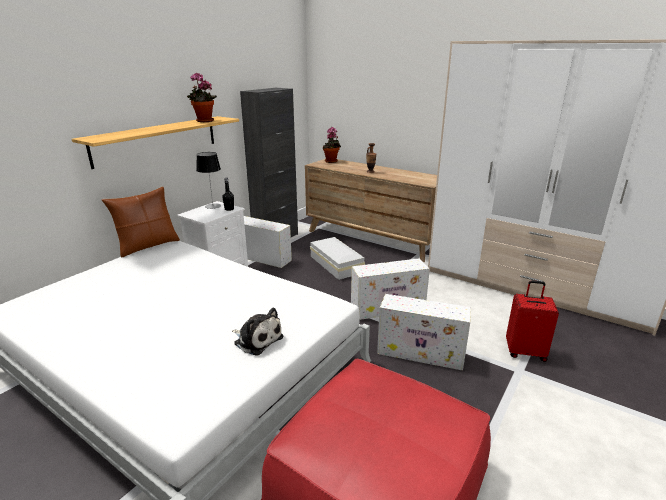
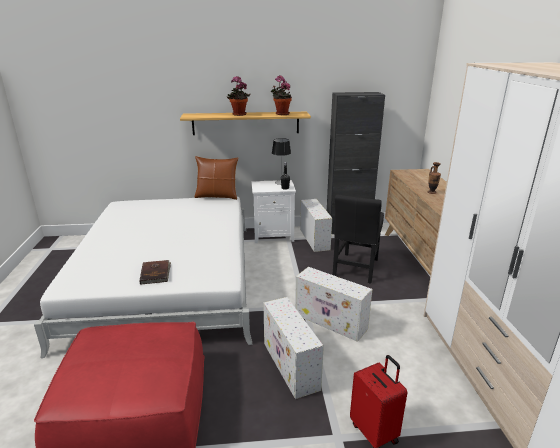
camera: 50 degrees right, 0 degrees up
plush toy [232,308,283,356] -> brown book [140,260,171,285]
white storage box [310,237,365,280] -> black chair [332,194,384,284]
potted plant [322,127,341,163] -> potted plant moved to [227,76,250,116]

